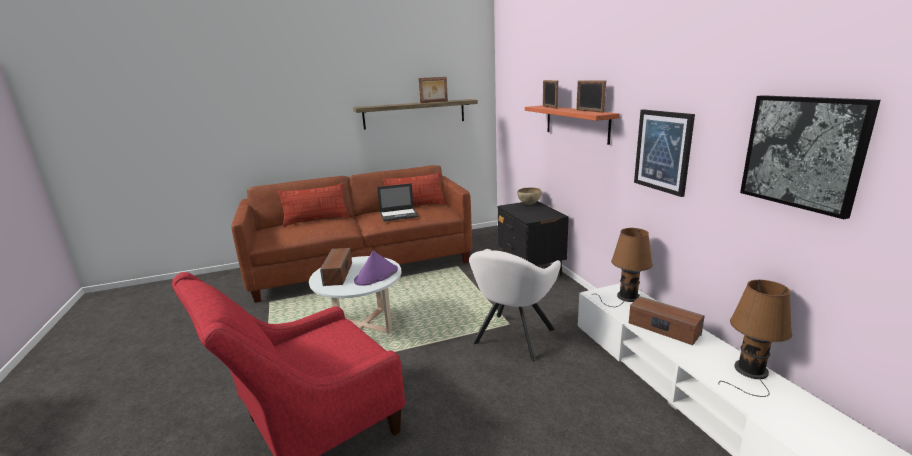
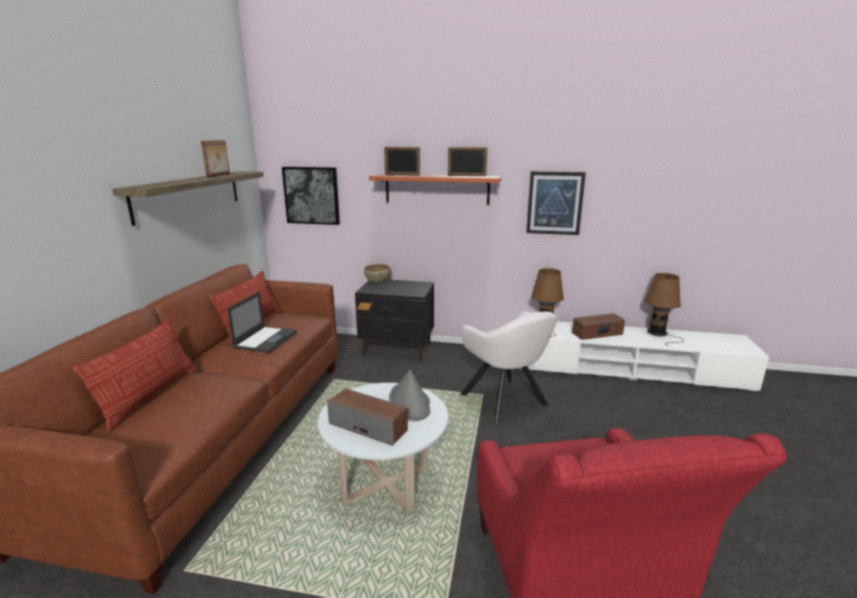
camera: 60 degrees left, 0 degrees up
purple hat [354,250,398,286] -> grey hat [389,369,431,421]
picture [740,95,881,219] -> picture moved to [282,167,340,225]

